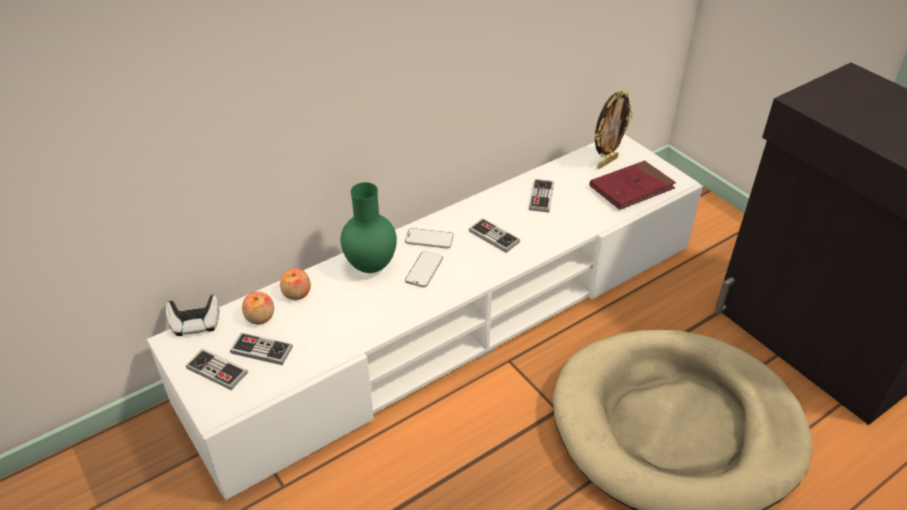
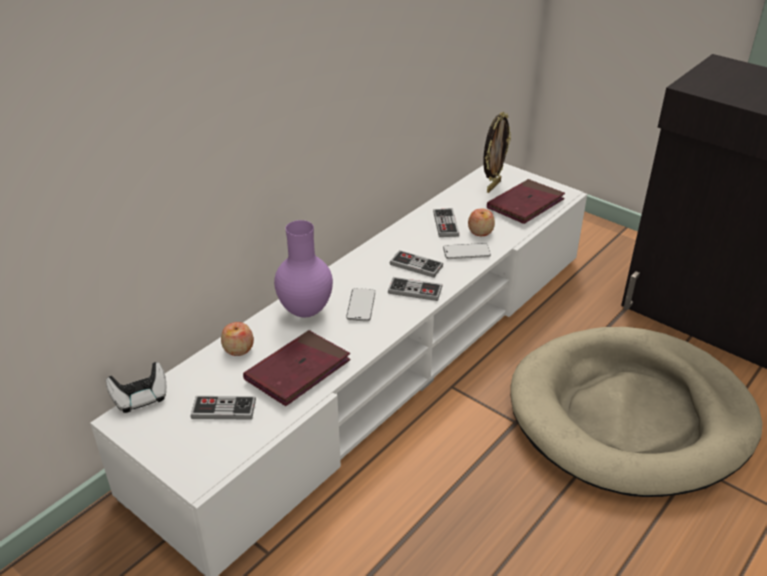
camera: 15 degrees left, 5 degrees down
game controller [186,349,248,390] -> game controller moved to [388,277,443,301]
apple [242,291,274,324] -> apple moved to [468,209,495,236]
green vase [341,182,397,273] -> purple vase [274,220,333,317]
phone [405,228,454,249] -> phone moved to [443,243,491,259]
none -> red book [243,330,351,406]

